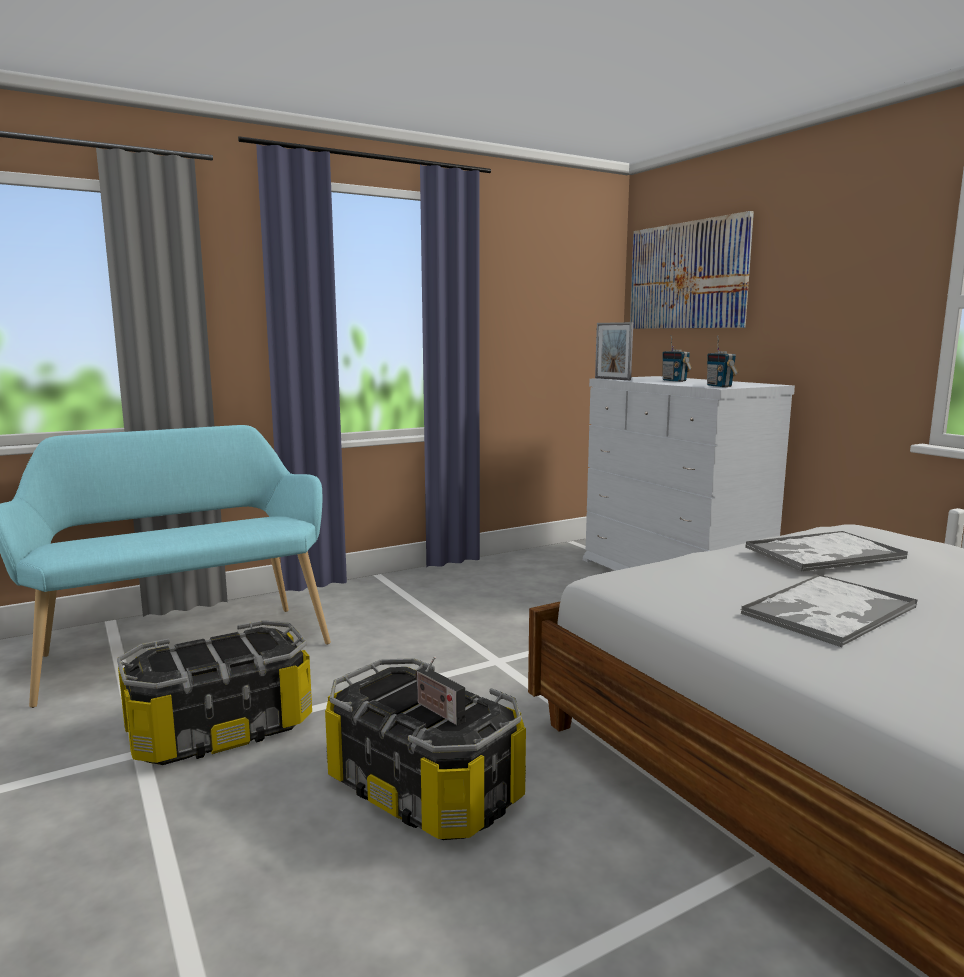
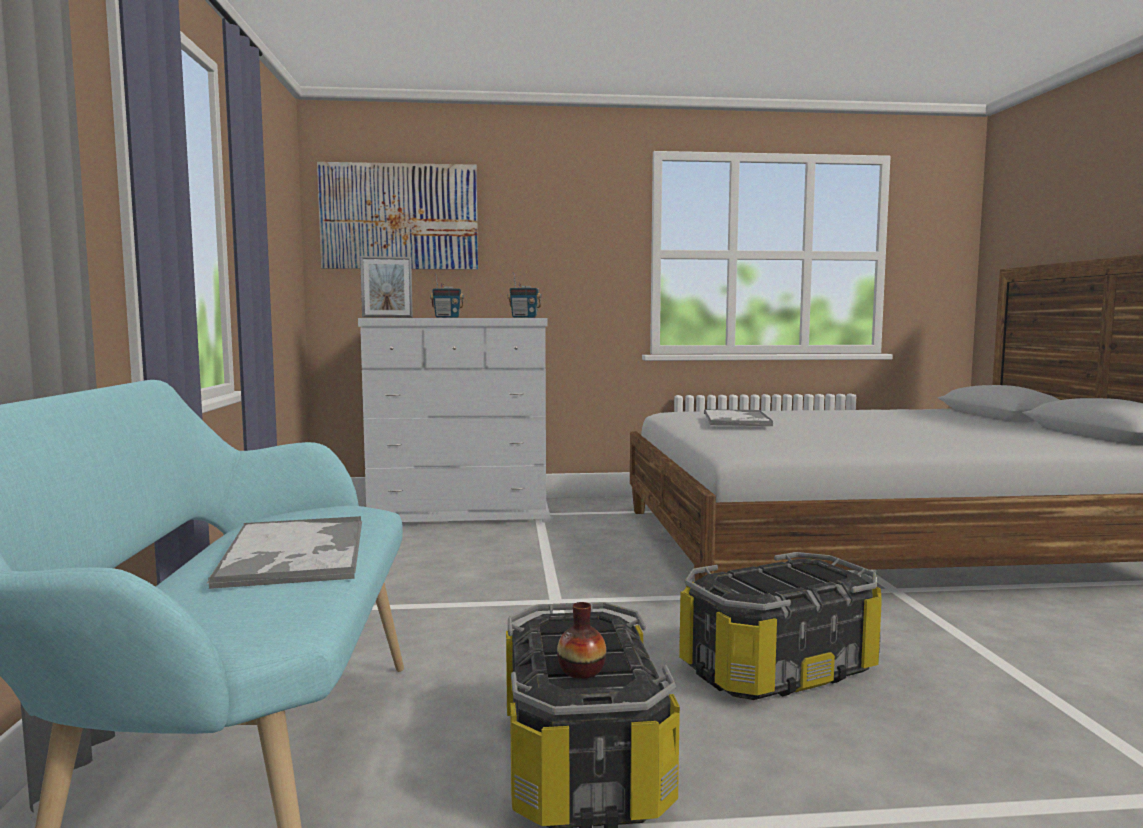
camera: 65 degrees left, 5 degrees down
radio [415,657,465,725] -> none
tray [740,574,918,647] -> tray moved to [206,516,362,589]
none -> vase [557,602,606,679]

